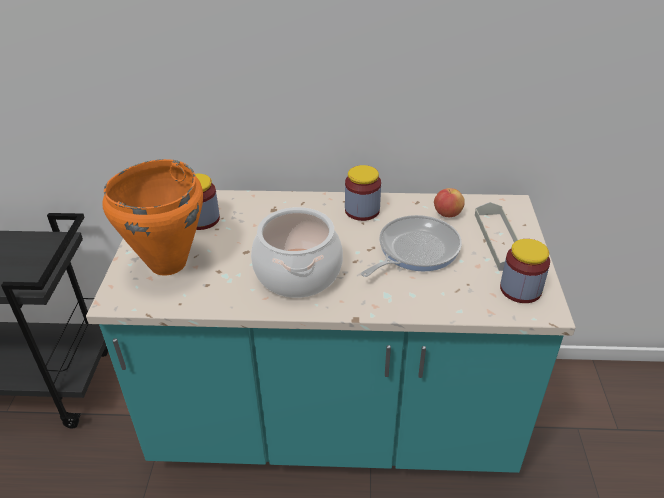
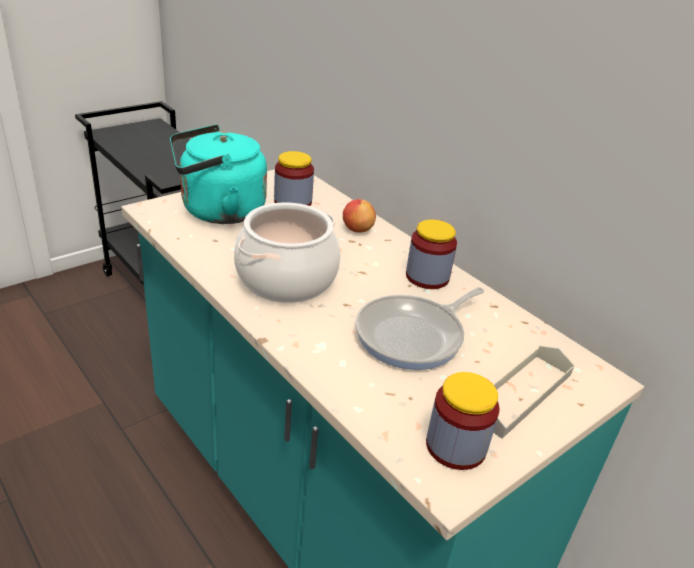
camera: 45 degrees right, 5 degrees down
orange cooking pot [102,159,203,276] -> turquoise kettle [170,124,267,224]
frying pan [361,215,462,277] -> frying pan turned 135 degrees clockwise [356,287,484,370]
apple [434,188,465,217] -> apple moved to [343,198,376,233]

